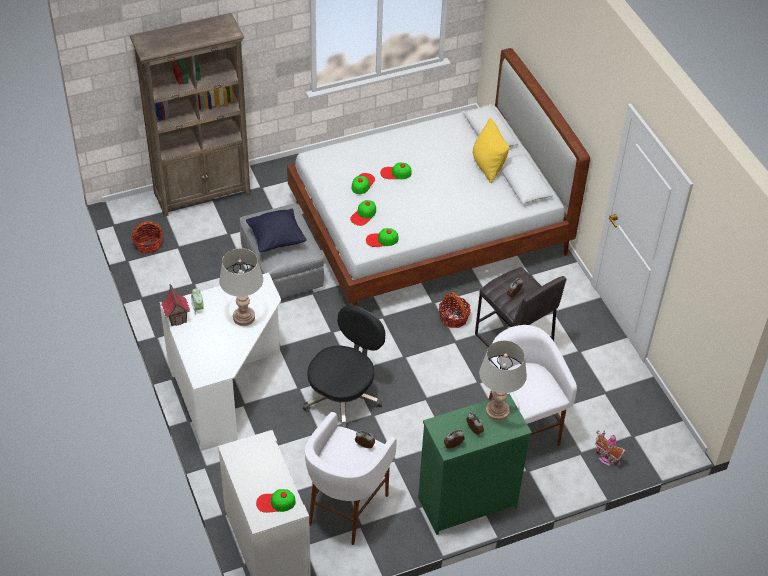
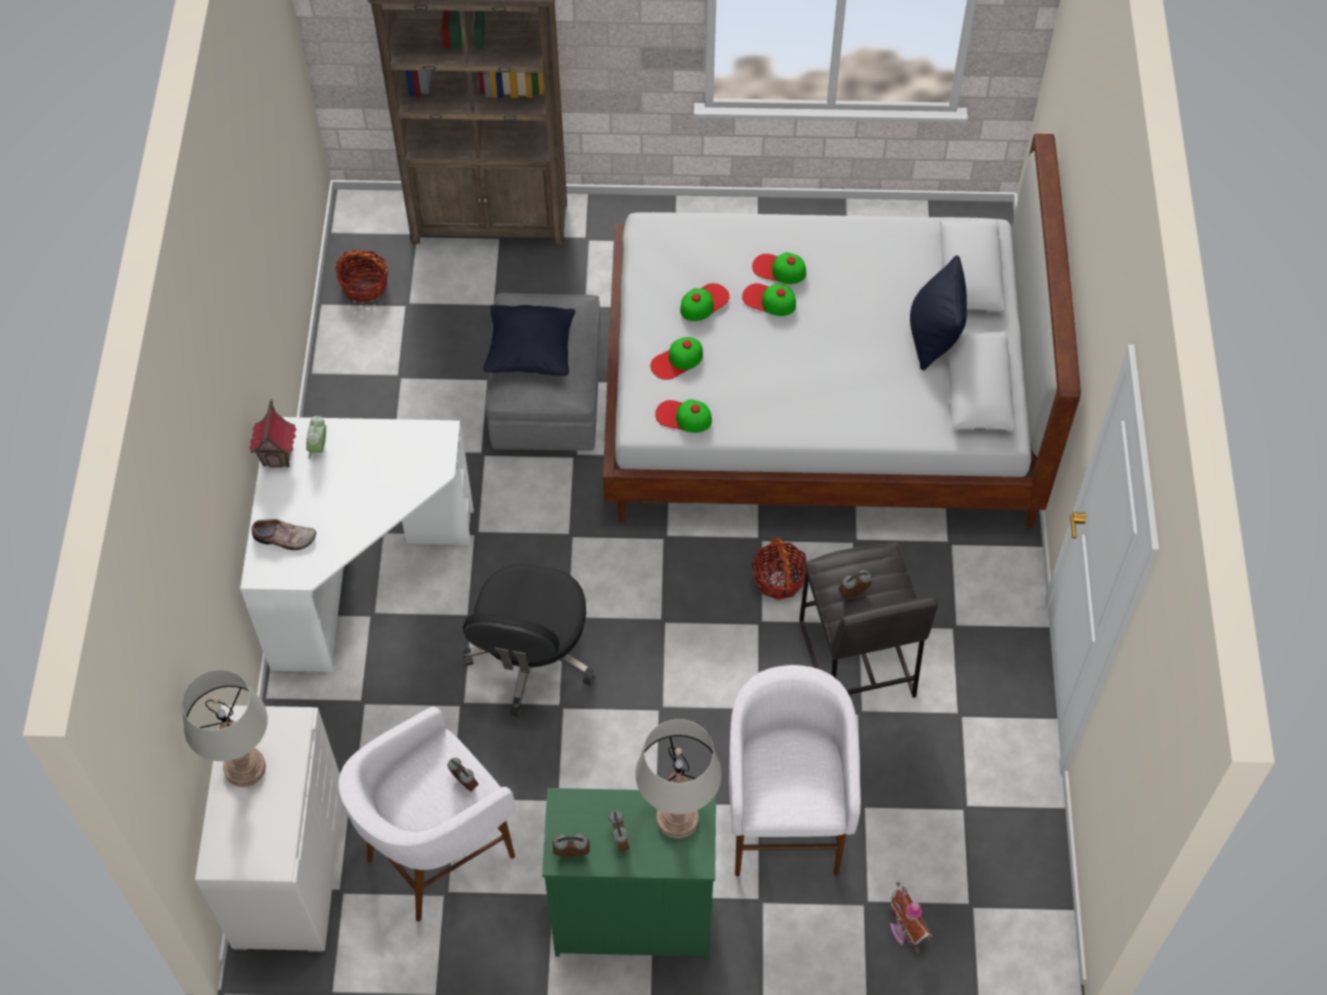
camera: 25 degrees right, 10 degrees up
grey table lamp [219,248,263,326] -> grey table lamp moved to [182,669,268,787]
cap [256,489,296,513] -> cap moved to [752,252,806,284]
black office chair [303,305,385,428] -> black office chair turned 135 degrees clockwise [463,564,595,717]
yellow pillow [472,118,510,183] -> black pillow [910,255,967,370]
none -> shoe [252,519,316,550]

